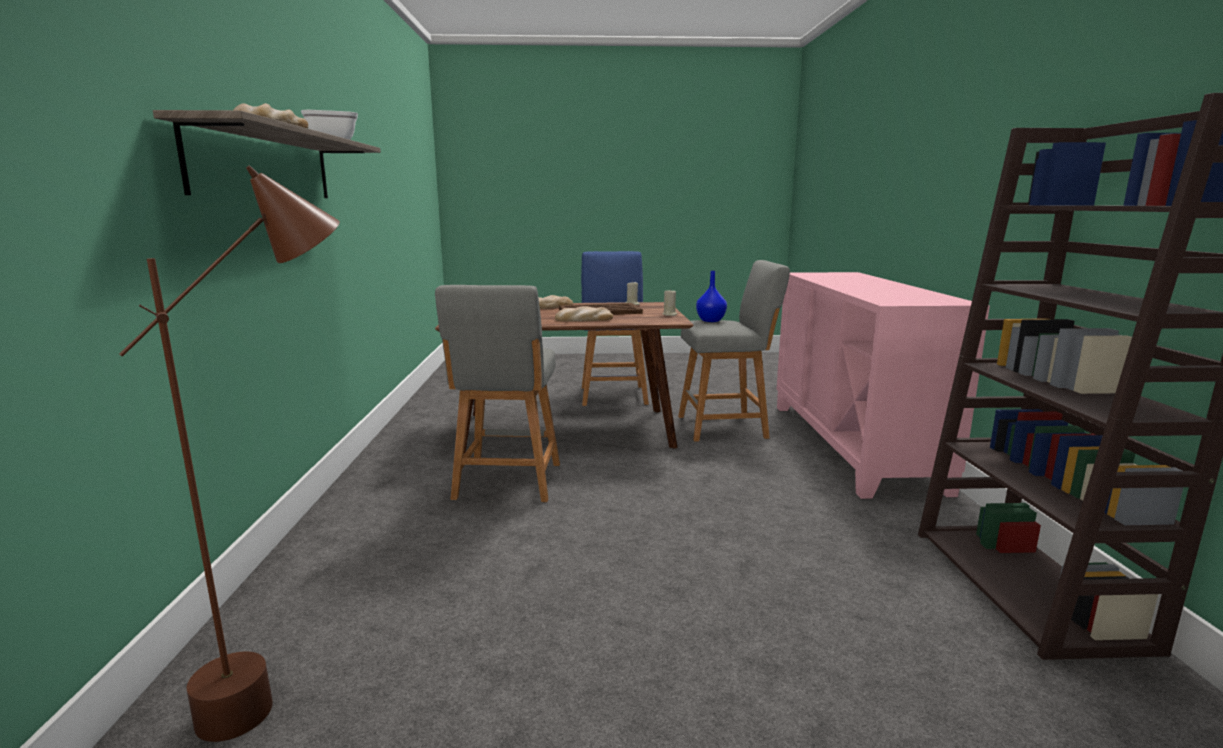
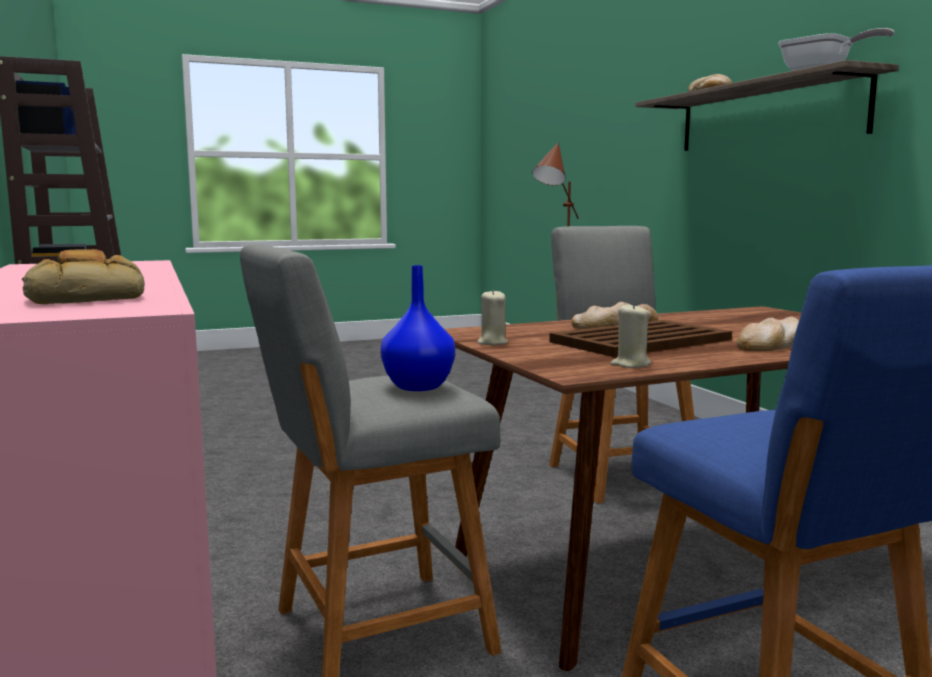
camera: 160 degrees right, 5 degrees down
none -> bread [22,249,145,304]

